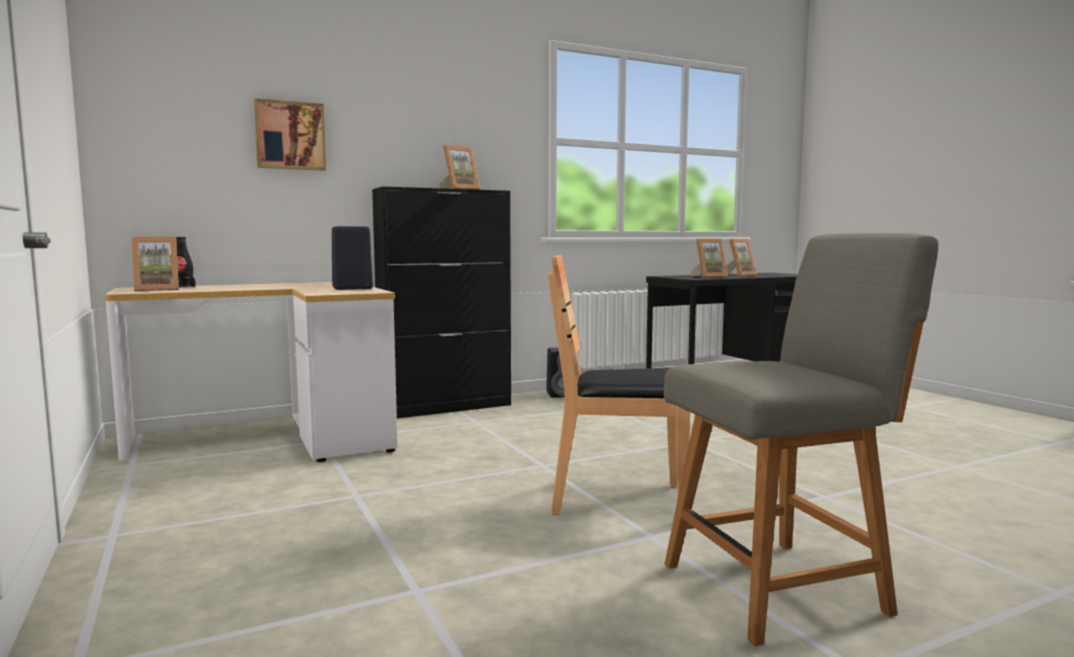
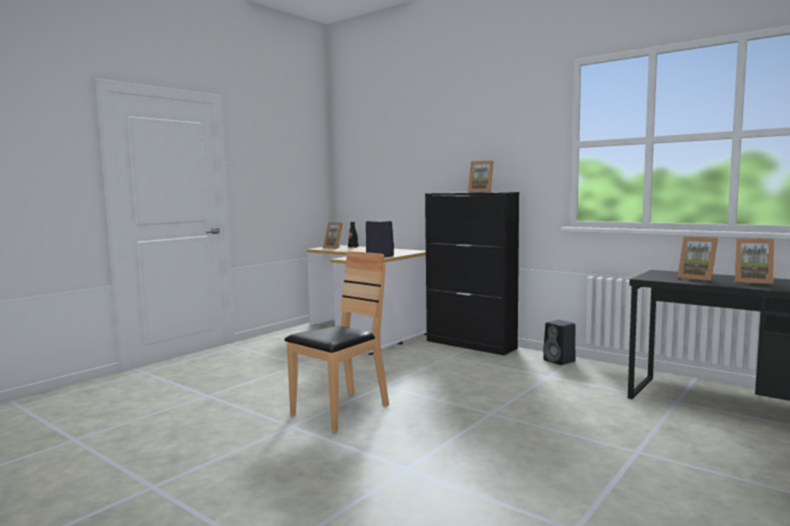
camera: 65 degrees right, 0 degrees up
picture [254,98,326,171] -> none
brown chair [547,255,690,515] -> brown chair turned 60 degrees clockwise [284,251,389,432]
grey chair [664,233,938,646] -> none

